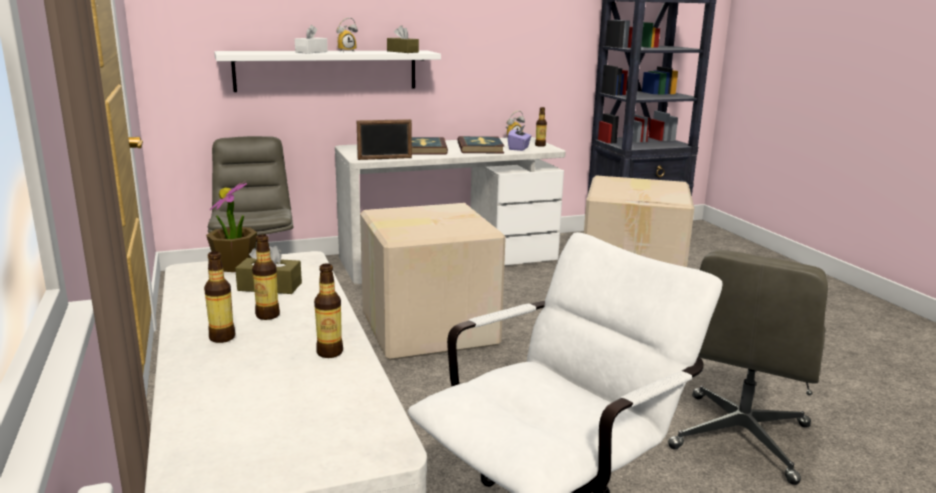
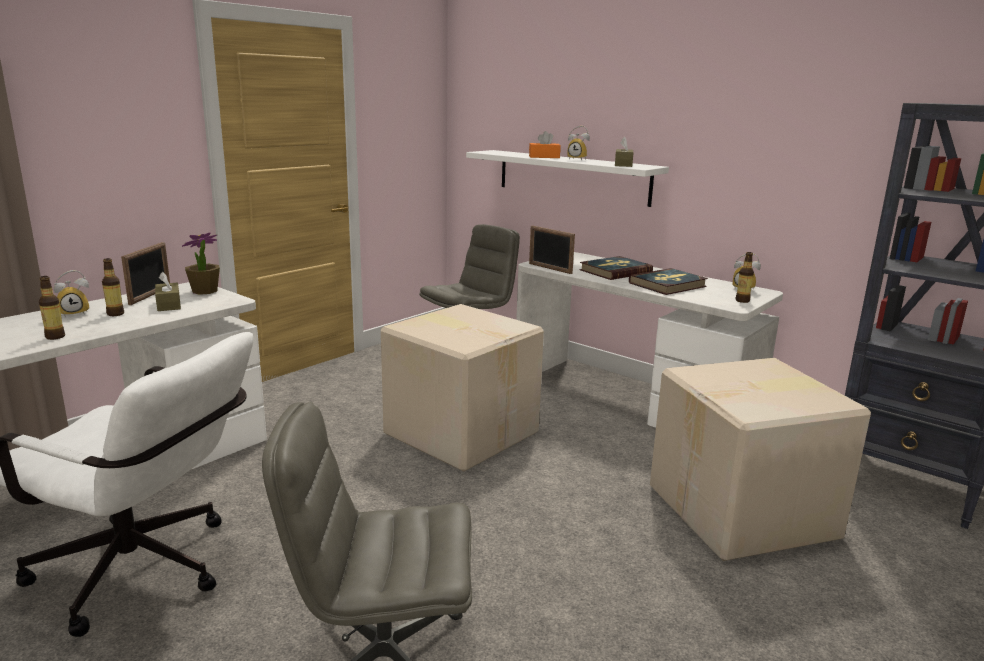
camera: 60 degrees right, 0 degrees up
bottle [204,251,235,343] -> alarm clock [54,270,89,318]
white tissue box [295,25,328,53] -> orange tissue box [529,131,561,158]
purple tissue box [507,125,532,151] -> none
none -> picture frame [121,242,170,305]

